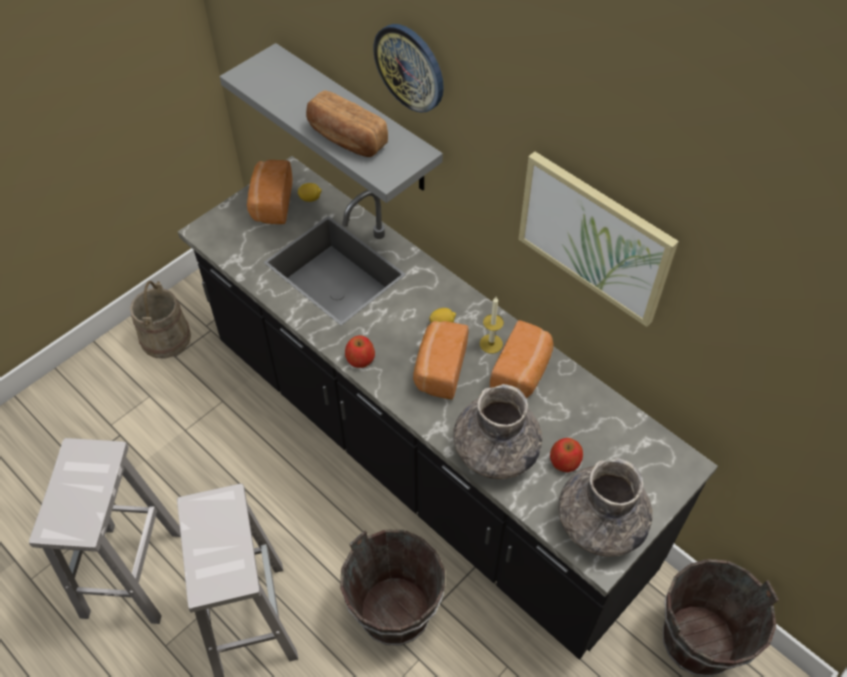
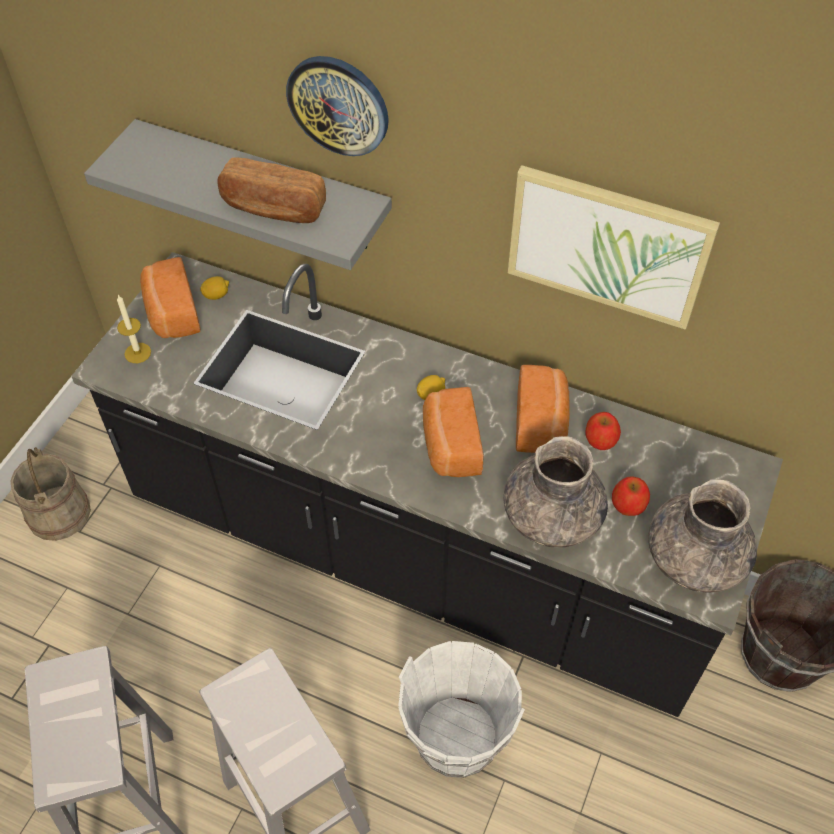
camera: 20 degrees left, 0 degrees up
brown bucket [340,530,445,646] -> white bucket [398,641,525,778]
apple [345,335,375,368] -> apple moved to [586,412,621,450]
candle [480,297,504,354] -> candle moved to [117,295,151,363]

